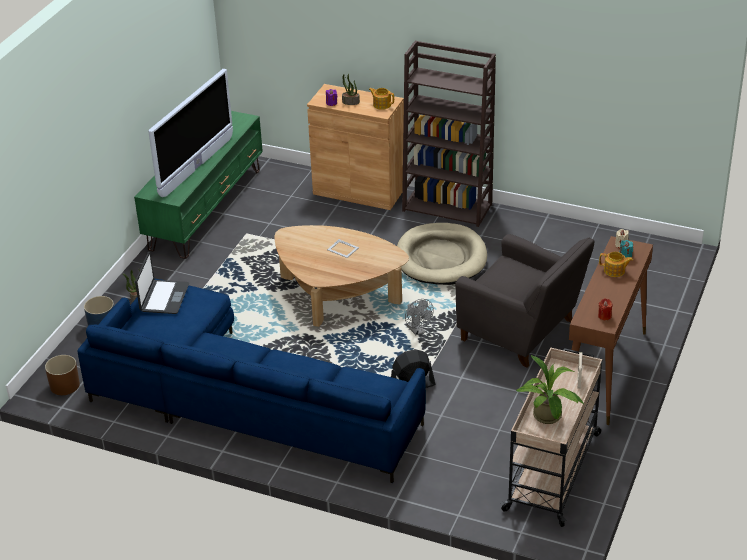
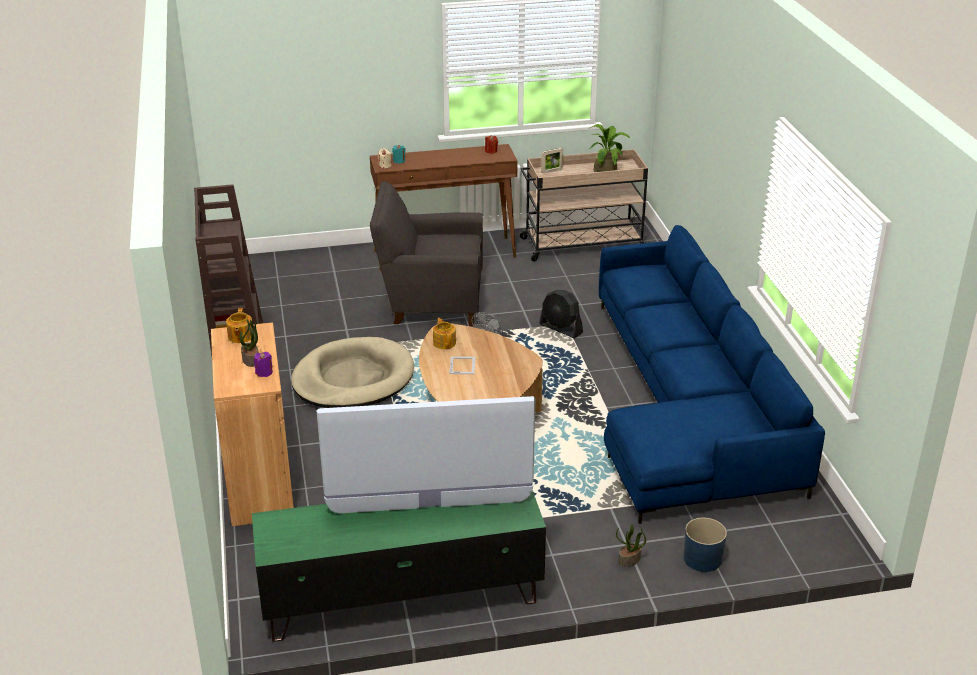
camera: 125 degrees left, 5 degrees down
brown planter [45,355,80,395] -> none
laptop [135,252,189,314] -> none
grey armchair [455,234,594,367] -> grey armchair turned 90 degrees counterclockwise [370,181,483,326]
teapot [599,252,633,277] -> teapot moved to [433,318,456,349]

